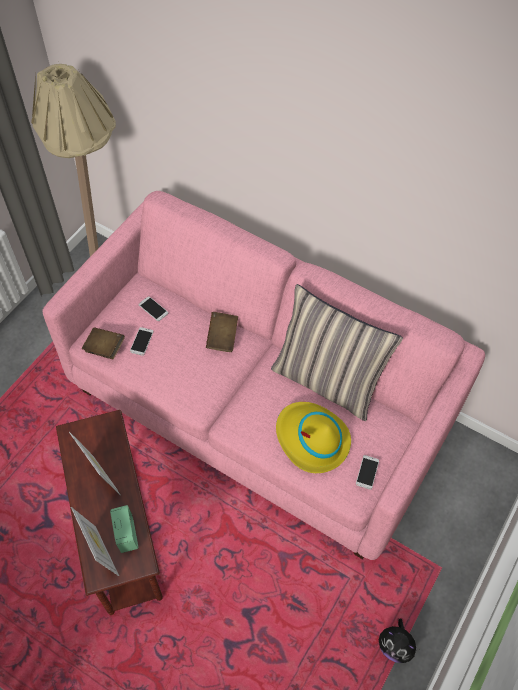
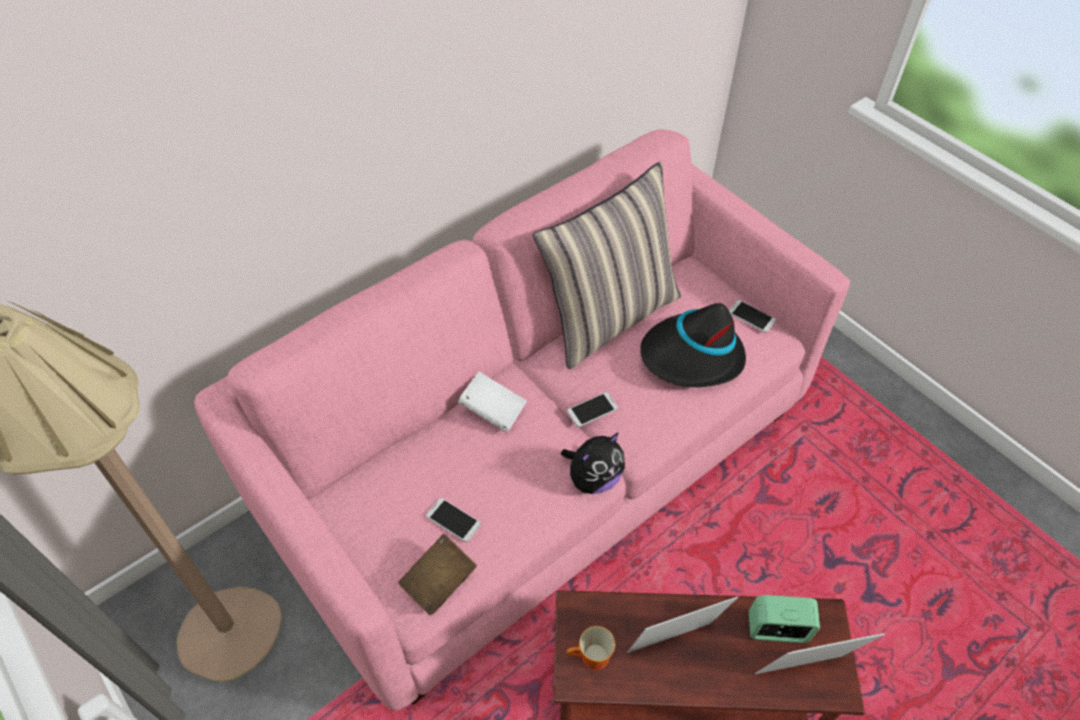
camera: 70 degrees left, 5 degrees down
phone [138,296,168,321] -> phone moved to [567,392,618,427]
brown book [206,312,238,352] -> white book [458,372,527,433]
yellow hat [276,402,351,473] -> black hat [640,303,746,387]
plush toy [379,618,416,663] -> plush toy moved to [561,432,625,494]
none -> mug [566,626,615,670]

